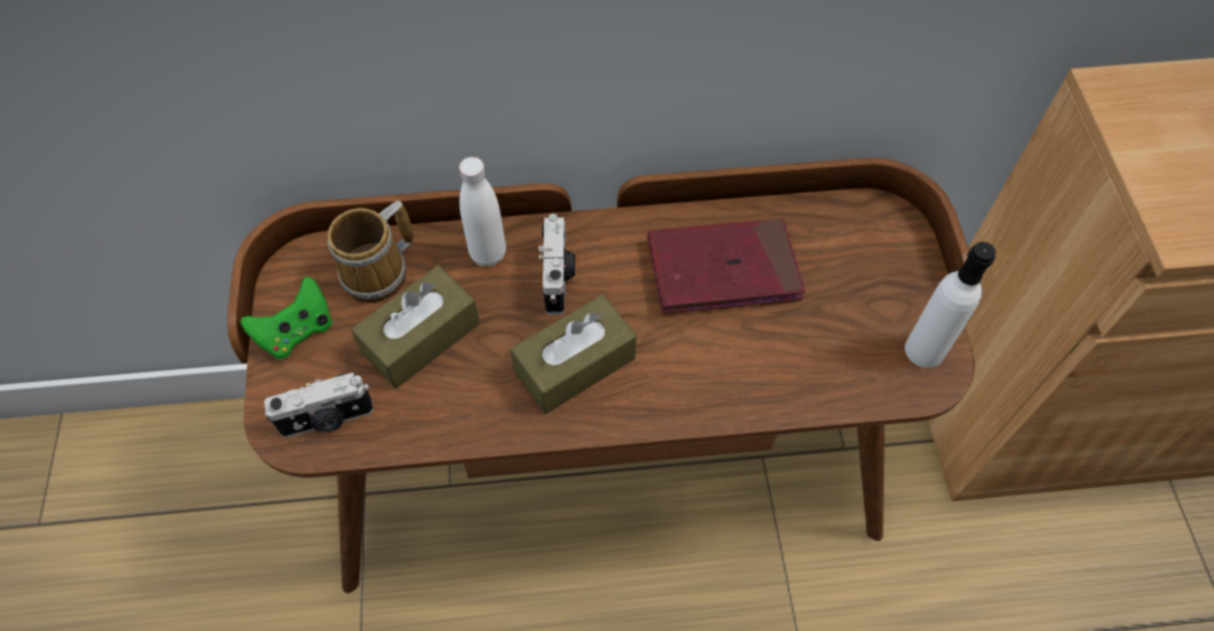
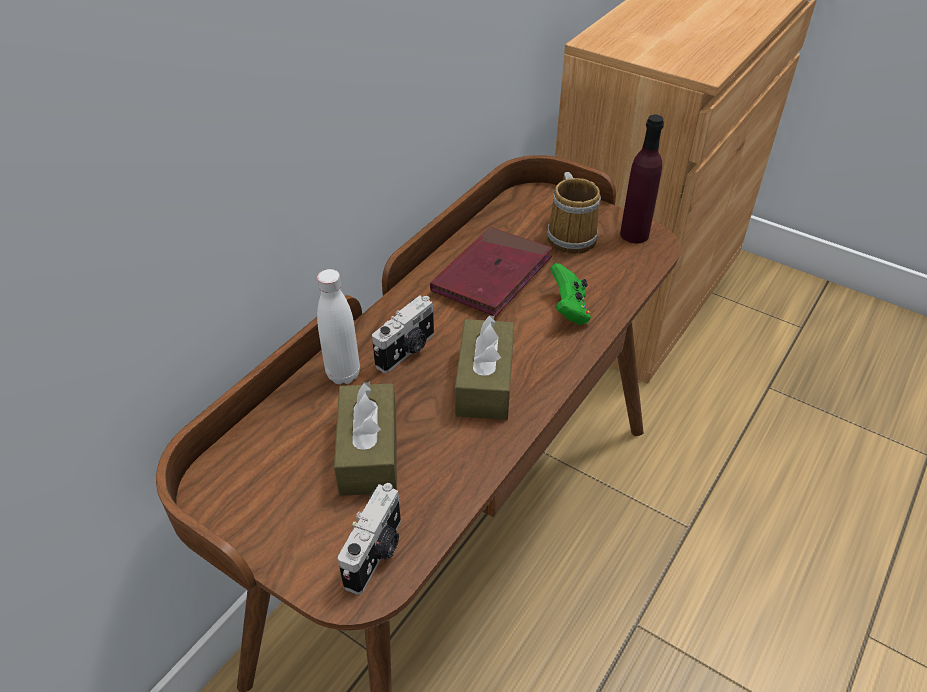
camera: 50 degrees left, 15 degrees down
green game controller [241,277,332,359] -> green game controller moved to [550,263,591,325]
mug [327,201,414,303] -> mug moved to [547,172,601,254]
camera [539,214,575,315] -> camera turned 90 degrees clockwise [372,295,434,373]
white bottle [905,242,996,368] -> purple bottle [620,115,664,243]

